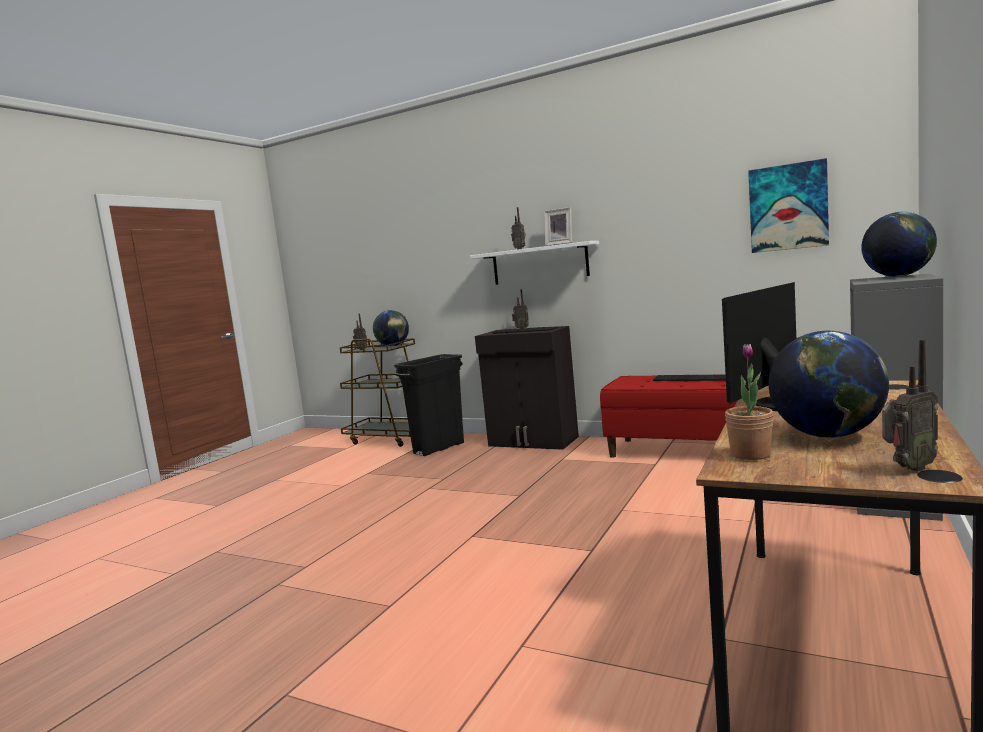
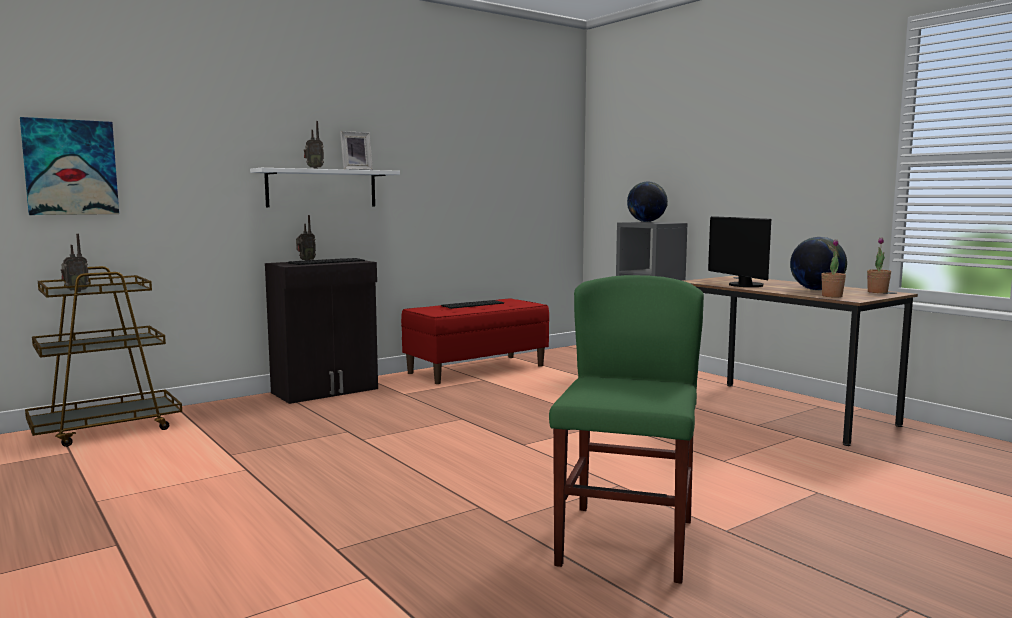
camera: 65 degrees left, 0 degrees up
globe [373,310,409,346] -> none
black trash can [394,354,464,456] -> none
picture [748,158,829,253] -> picture moved to [20,117,119,215]
radio [882,340,938,472] -> potted plant [867,237,891,293]
none -> green chair [549,275,704,584]

